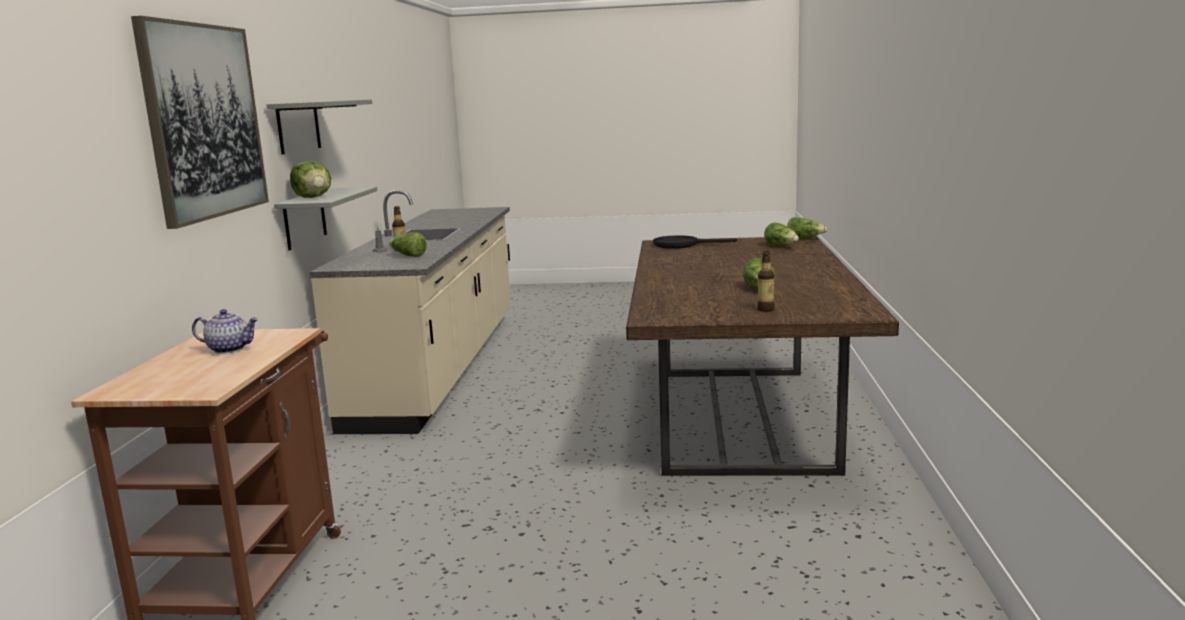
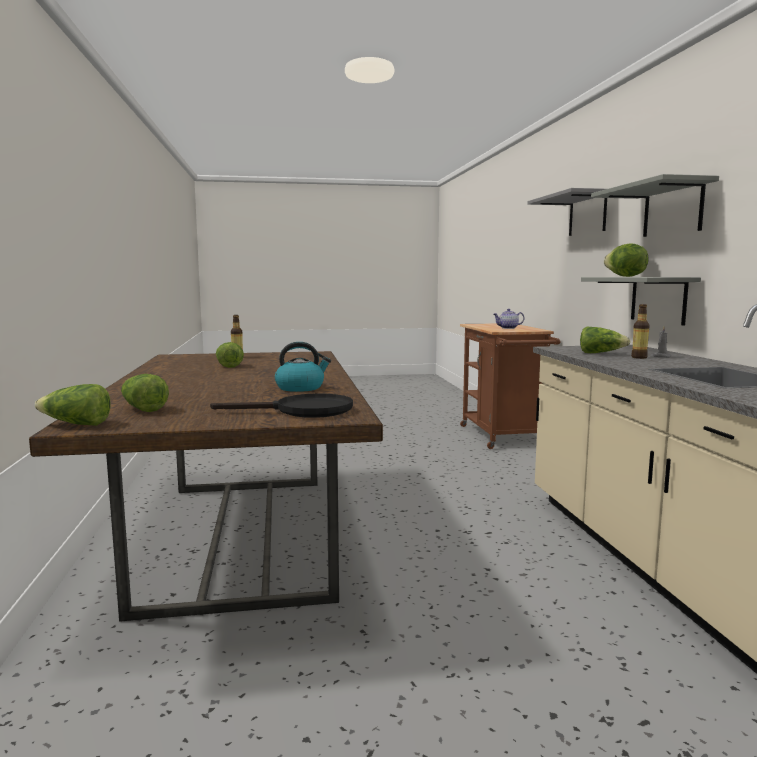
camera: 165 degrees right, 5 degrees down
picture [131,16,269,229] -> grey shelf [528,188,607,236]
none -> kettle [275,342,331,392]

